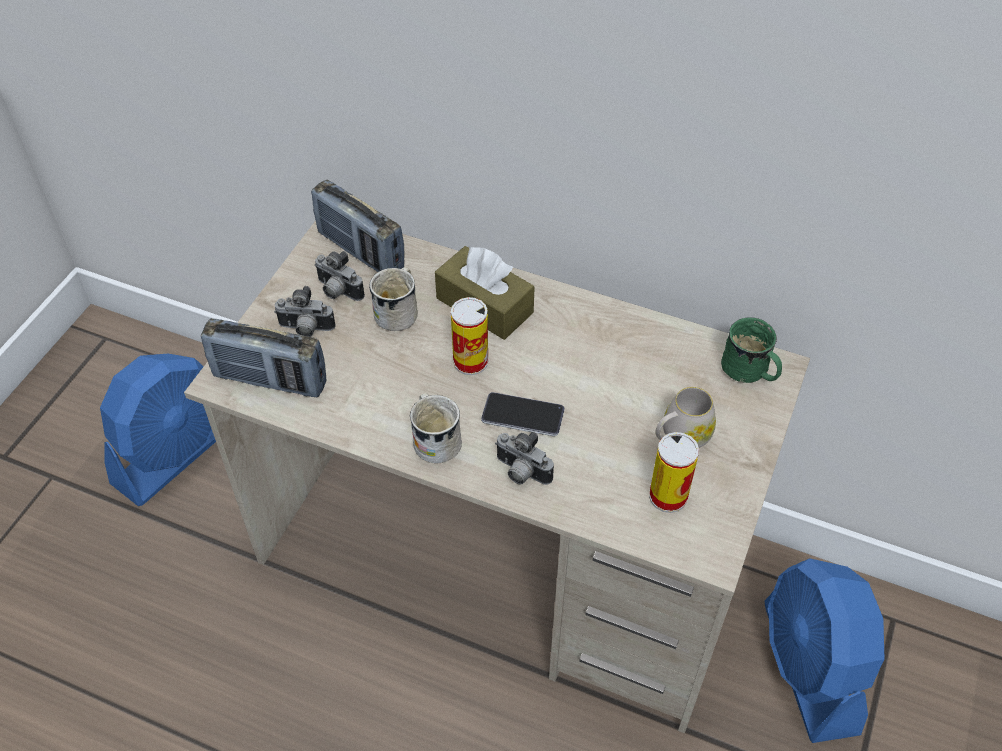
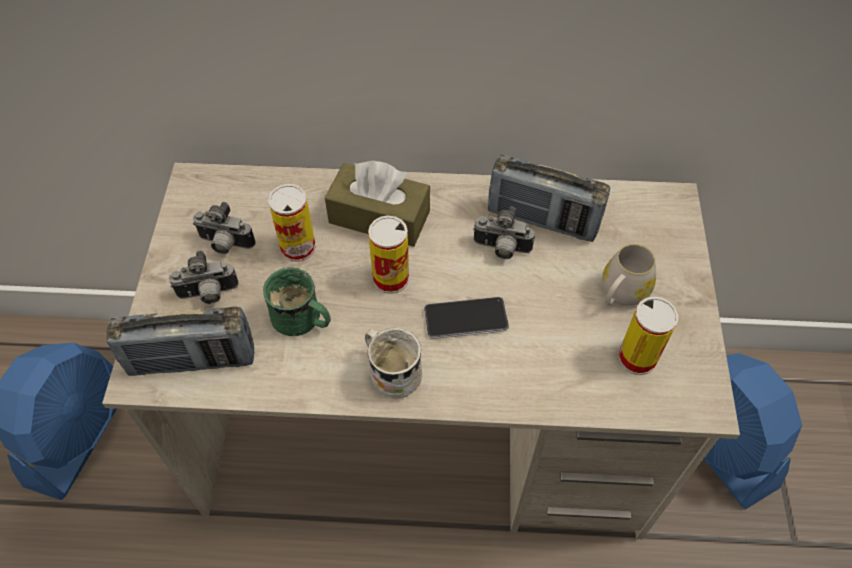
camera: 20 degrees left, 5 degrees up
radio [311,180,405,272] -> radio moved to [488,155,610,242]
white mug [369,267,418,331] -> can [268,184,316,262]
camera [495,432,554,485] -> camera moved to [473,206,535,259]
green mug [721,317,782,383] -> green mug moved to [263,267,331,336]

